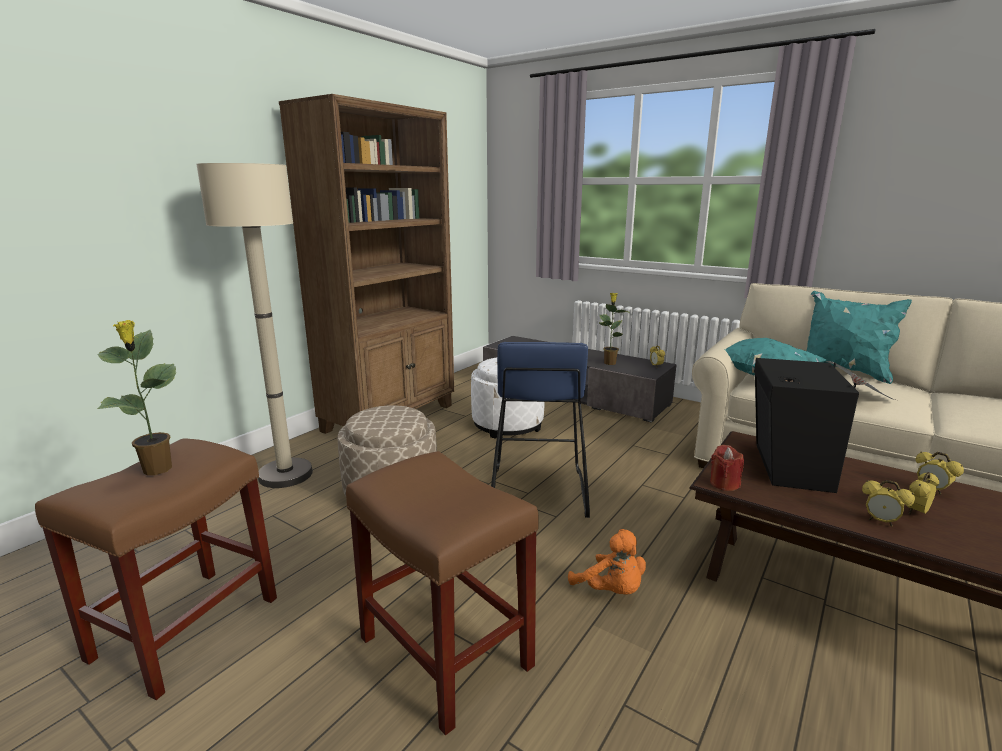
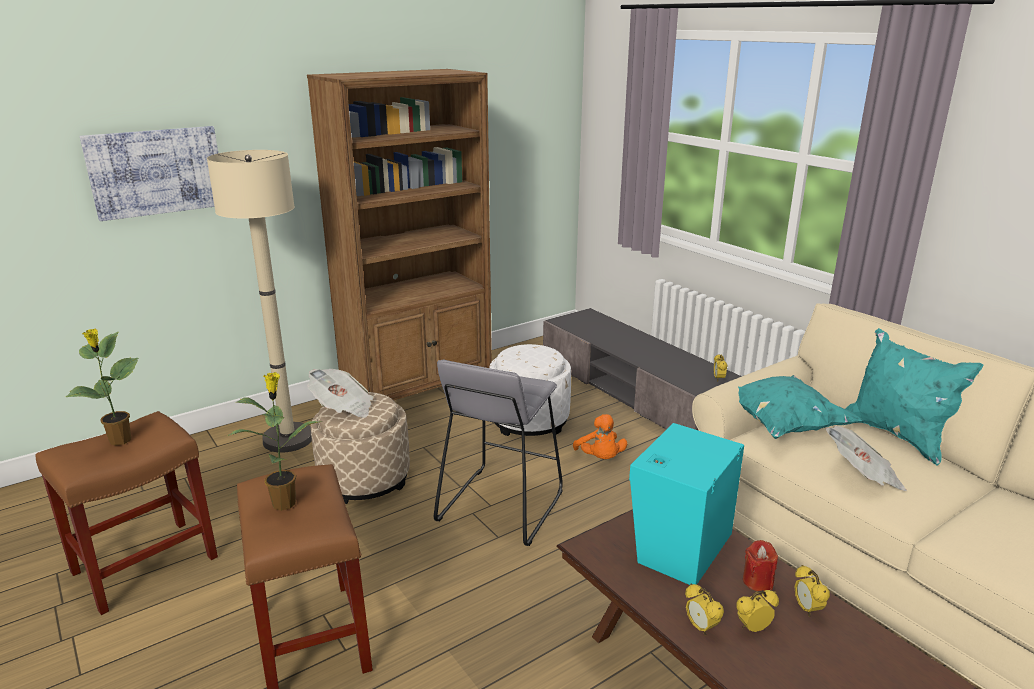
camera: 20 degrees right, 5 degrees up
blue stool [491,342,590,518] -> grey stool [434,360,563,546]
orange plush toy [568,529,646,595] -> orange plush toy moved to [573,414,627,459]
potted plant [599,293,629,365] -> potted plant moved to [227,372,322,511]
red candle [710,445,744,491] -> red candle moved to [743,540,778,591]
black speaker [754,358,859,493] -> turquoise speaker [629,423,744,585]
none -> picture [80,126,218,221]
none -> newspaper [307,369,373,418]

